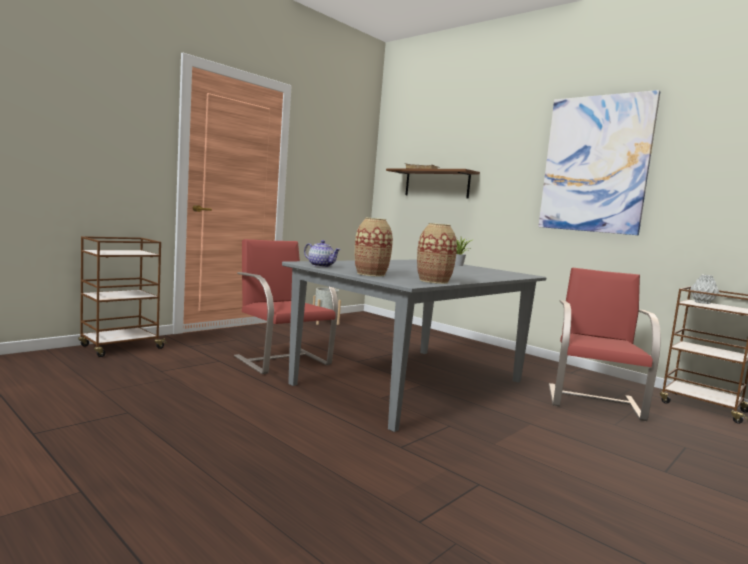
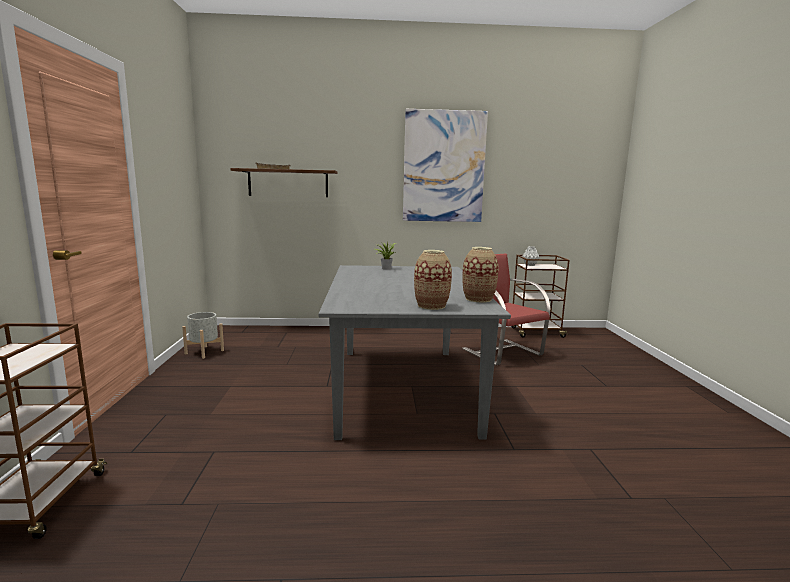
camera: 45 degrees left, 5 degrees up
red chair [234,239,338,374] -> none
teapot [304,240,341,267] -> none

